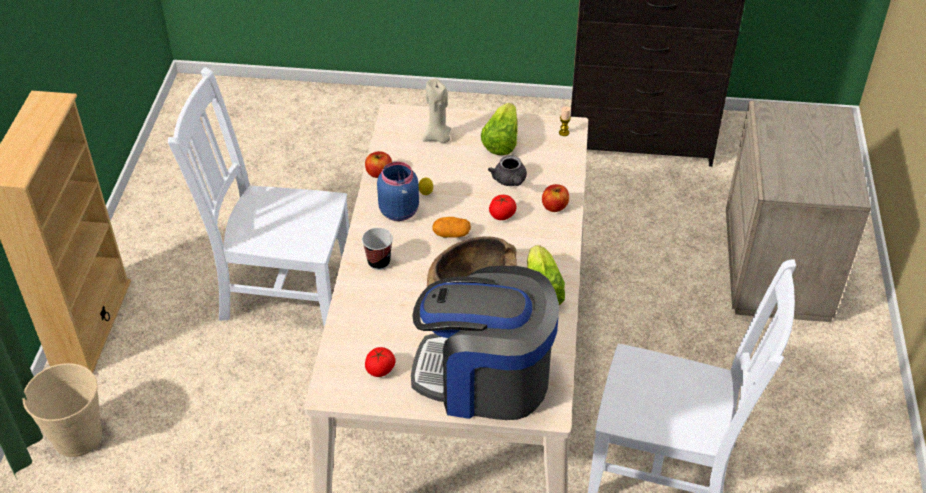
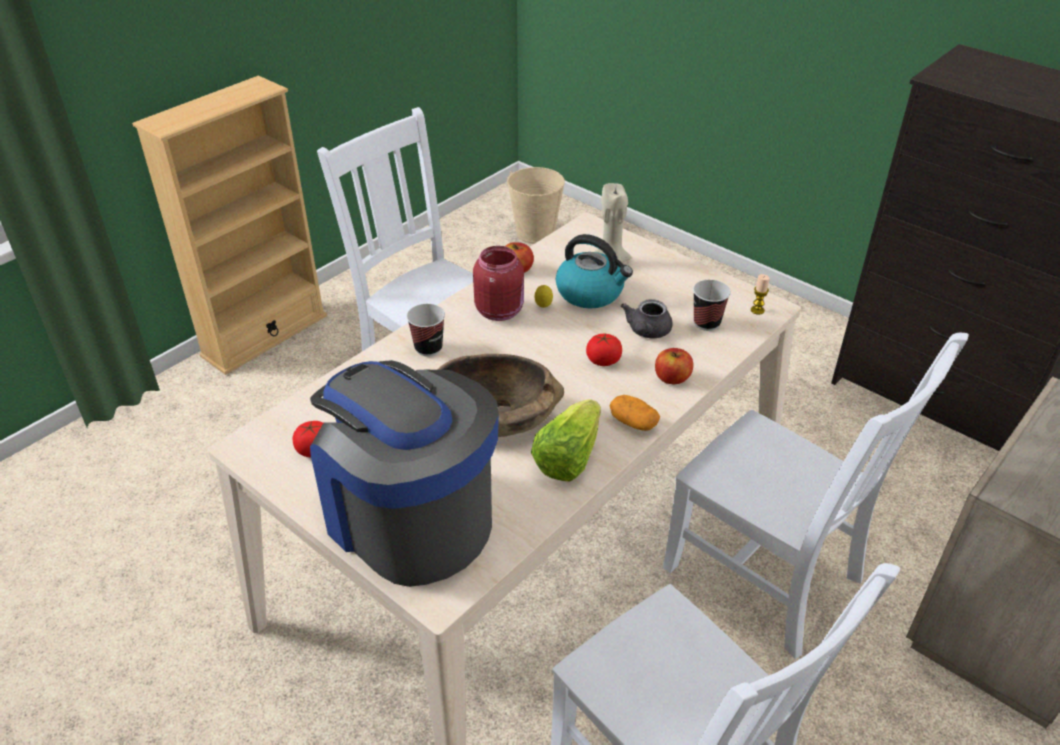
camera: 35 degrees right, 5 degrees down
beige bucket [23,363,102,457] -> beige bucket moved to [507,167,565,244]
blue jar [377,162,419,221] -> red jar [473,246,524,321]
potato [432,217,471,238] -> potato moved to [609,395,660,431]
lettuce [481,103,518,155] -> none
none -> kettle [556,234,633,309]
none -> white chair [663,333,969,659]
none -> cup [693,280,731,331]

